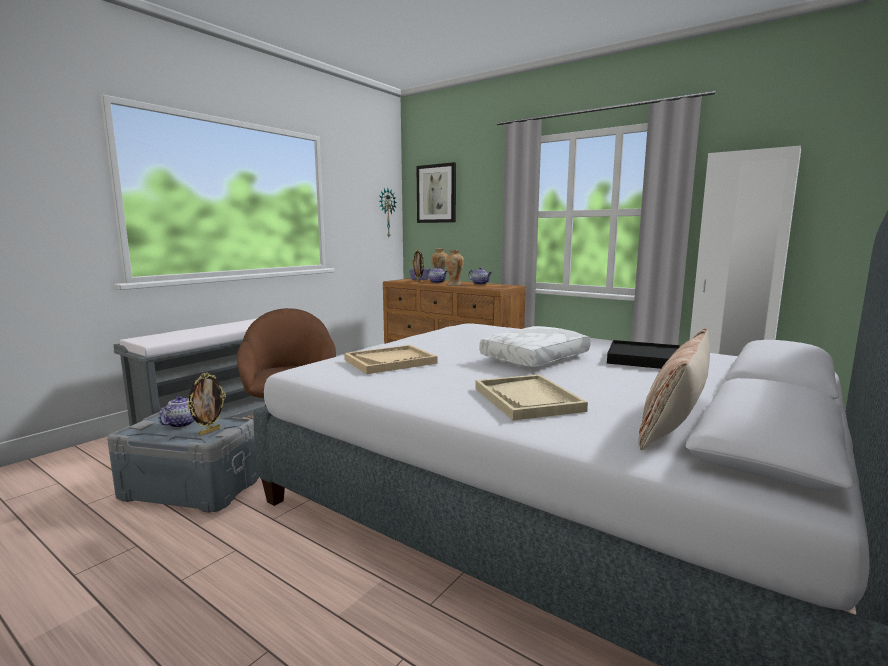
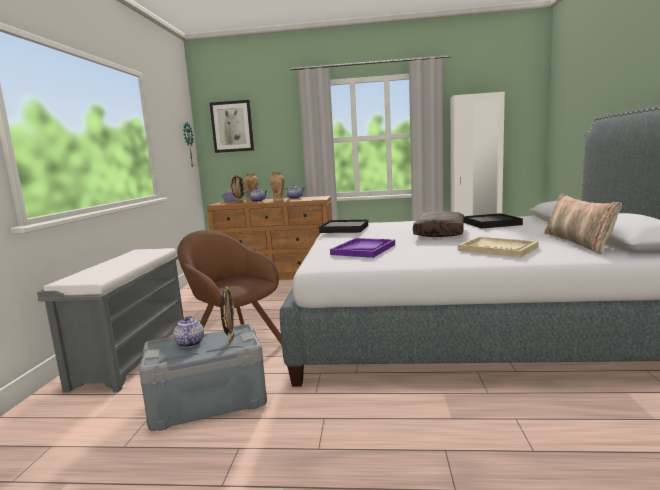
camera: 30 degrees left, 0 degrees up
beige tray [344,345,437,374] -> purple tray [330,238,395,258]
white pillow [479,326,590,367] -> brown pillow [413,212,464,237]
none -> black tray [319,219,368,233]

